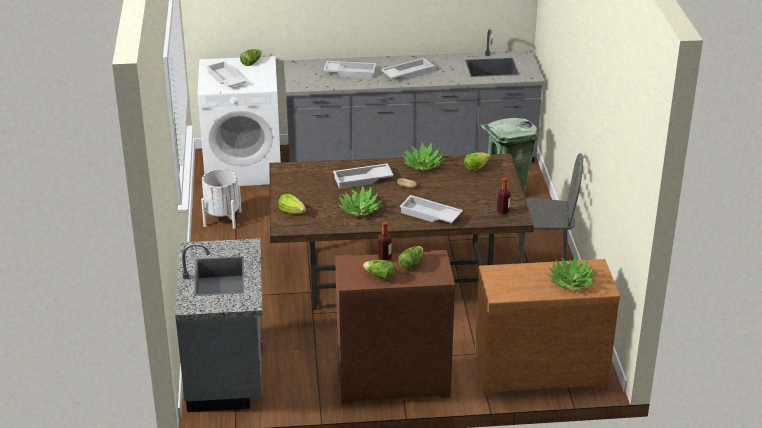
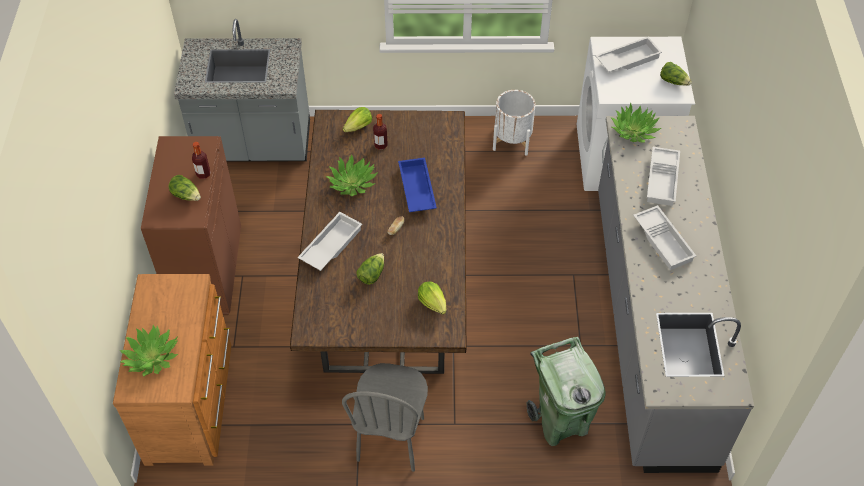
camera: 95 degrees right, 20 degrees up
white tray [333,163,394,189] -> blue tray [398,157,437,212]
lettuce [363,260,396,281] -> lettuce moved to [356,253,384,285]
potted plant [401,143,444,171] -> potted plant moved to [610,103,661,143]
bottle [497,178,511,215] -> bottle moved to [373,114,388,150]

